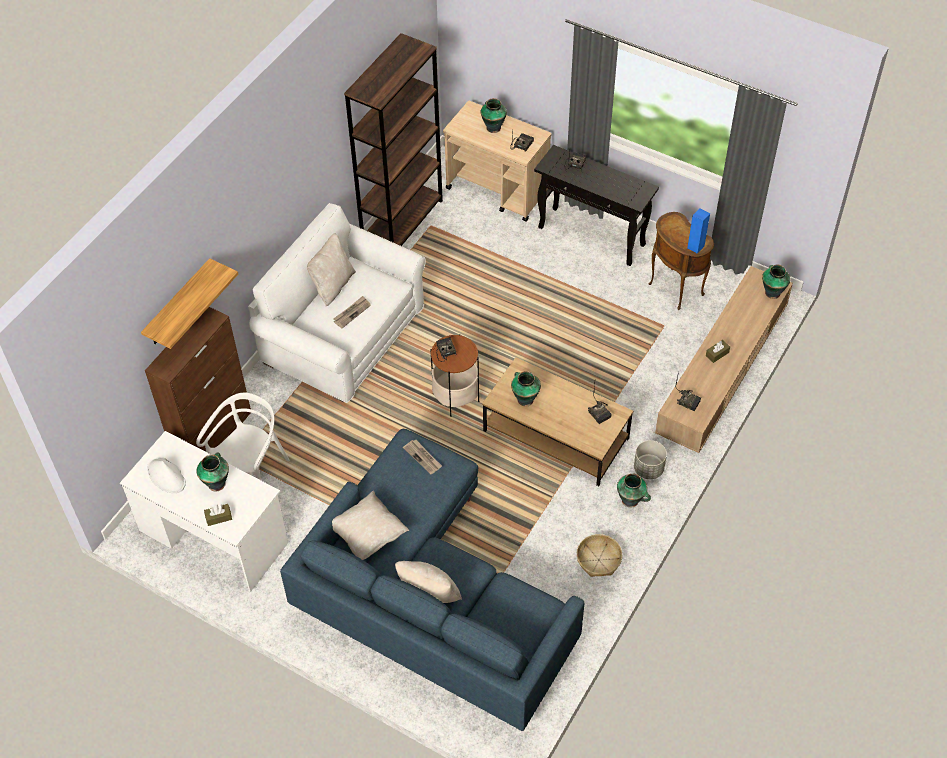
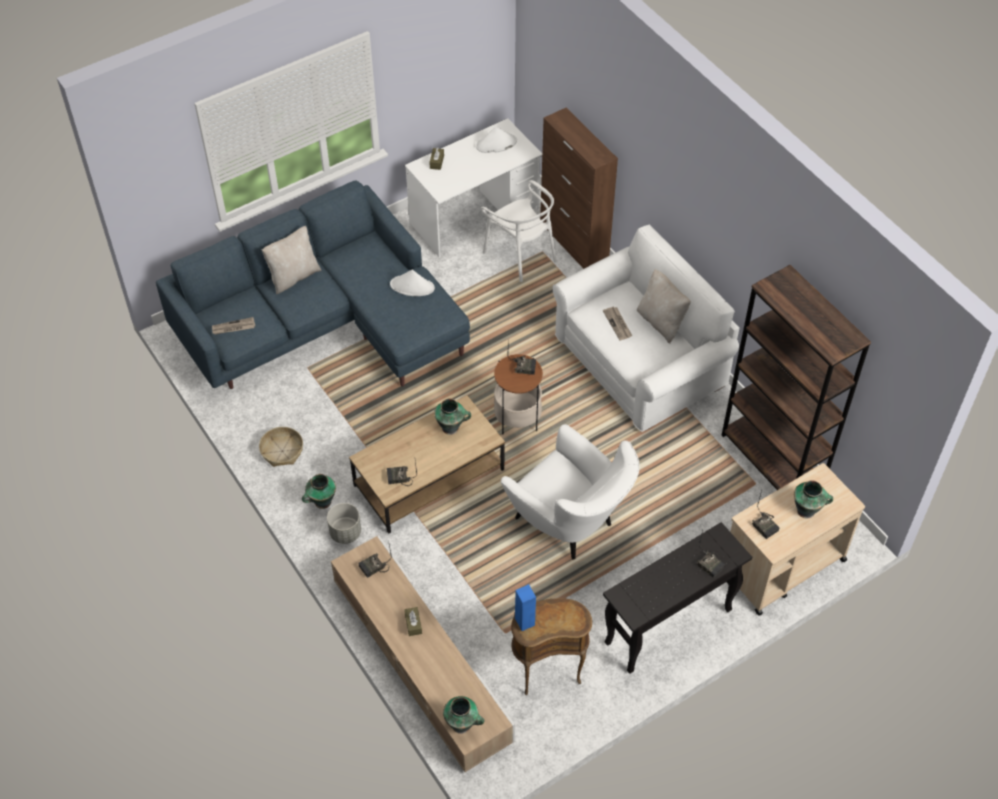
camera: 115 degrees right, 0 degrees up
shelf [141,258,238,349] -> none
vase [196,453,229,491] -> none
beige pillow [332,491,409,560] -> none
newspaper [403,440,442,474] -> newspaper moved to [212,317,255,335]
none -> white hat [390,270,435,296]
none -> white armchair [501,424,640,560]

